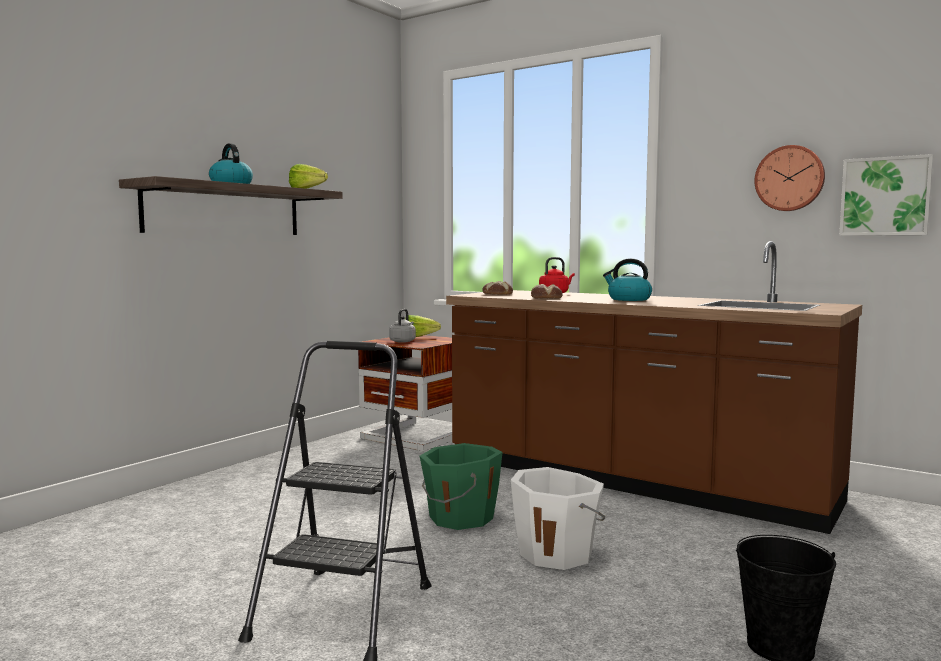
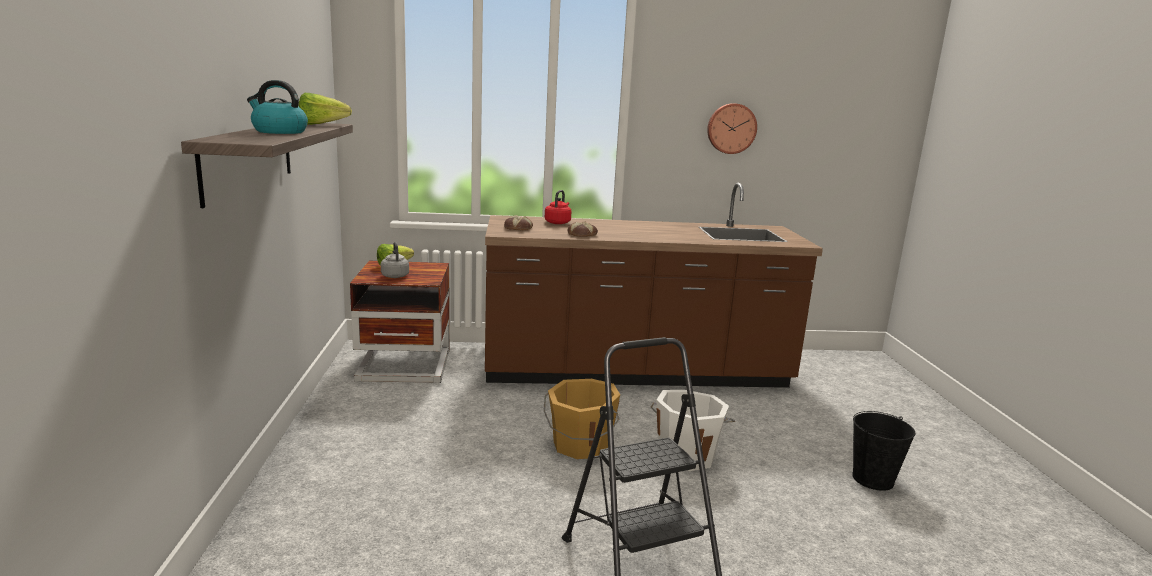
camera: 40 degrees left, 10 degrees up
green bucket [419,443,503,530] -> orange bucket [544,379,620,459]
kettle [603,259,652,301] -> none
picture [839,154,933,236] -> none

